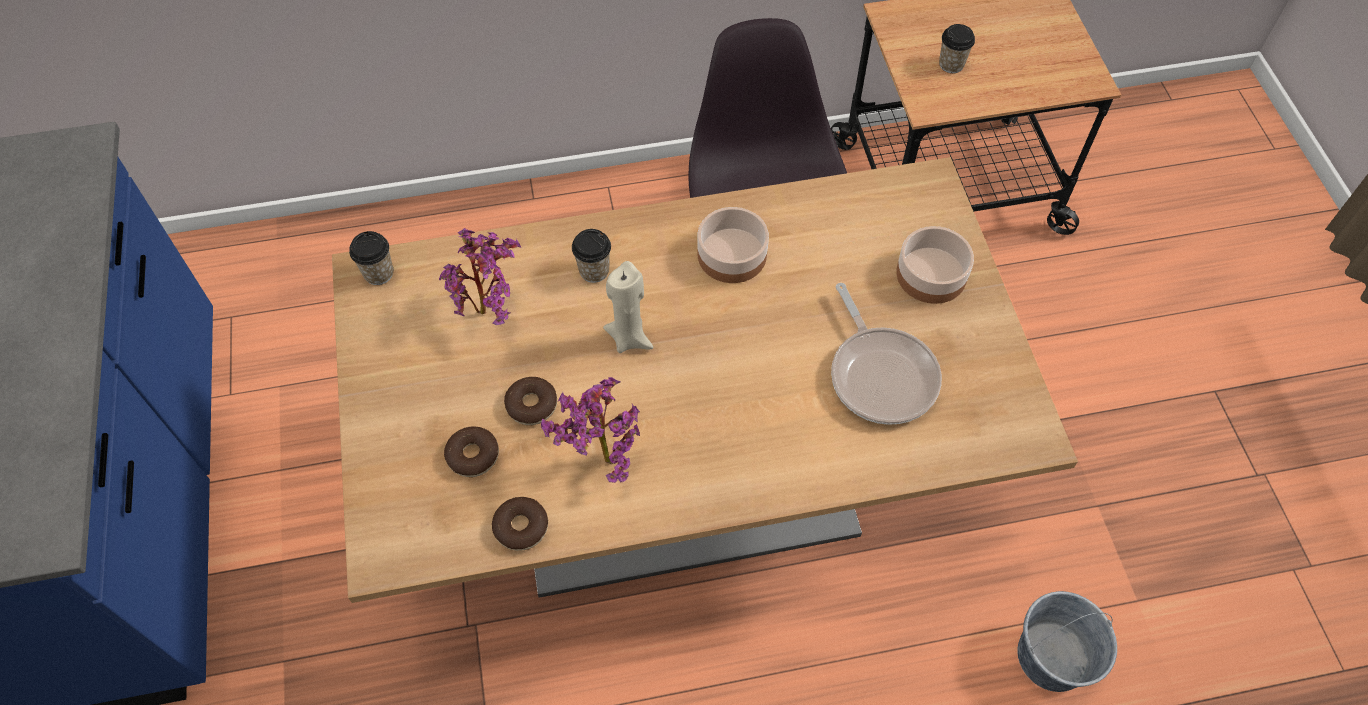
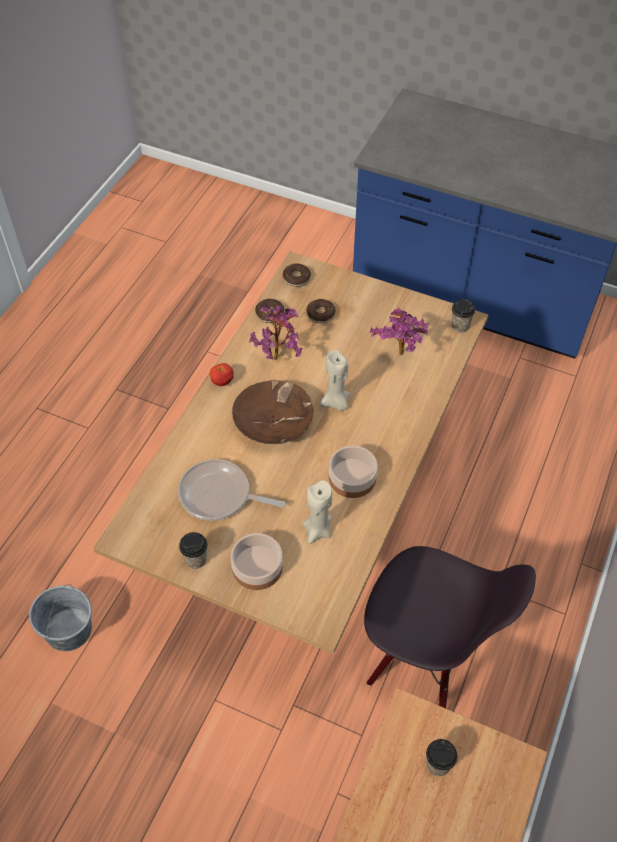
camera: 125 degrees right, 5 degrees down
donut [504,377,557,425] -> donut moved to [282,263,311,287]
cup [572,229,611,283] -> cup moved to [179,532,208,569]
none -> tomato [210,363,234,386]
none -> brown bowl [232,380,313,444]
none -> beige candle [303,480,332,544]

